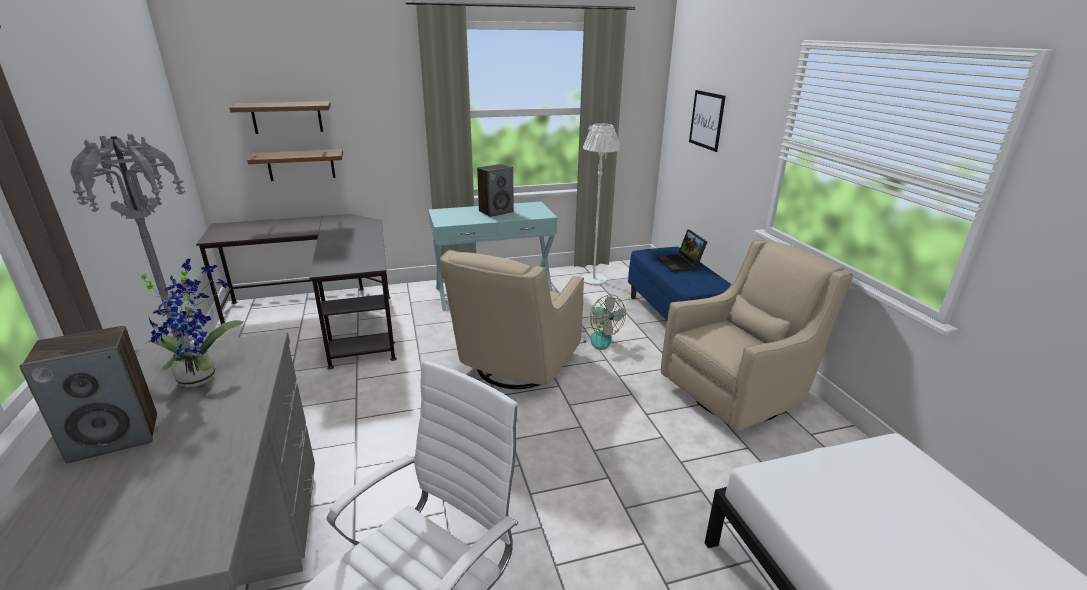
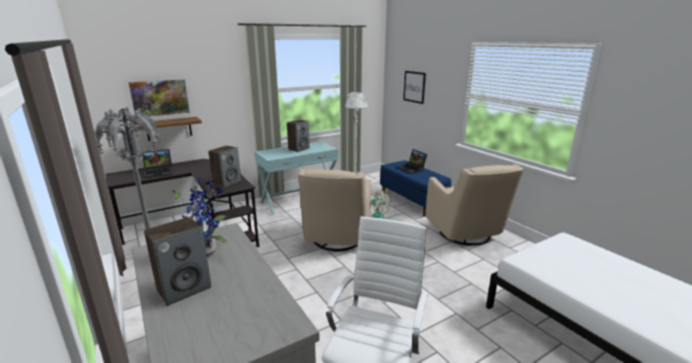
camera: 15 degrees left, 5 degrees down
shelf [230,101,331,134] -> picture [129,79,190,116]
beige armchair [661,240,853,431] -> beige armchair turned 120 degrees clockwise [425,164,523,246]
none -> laptop [143,149,173,178]
none -> speaker [208,145,241,188]

